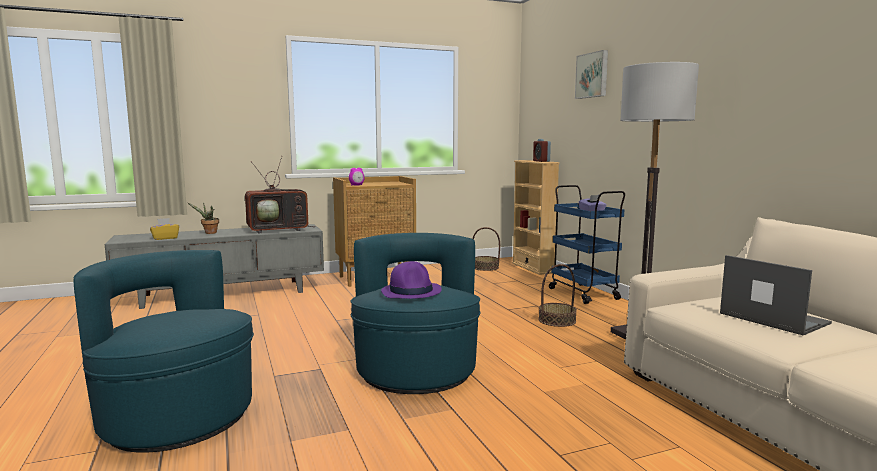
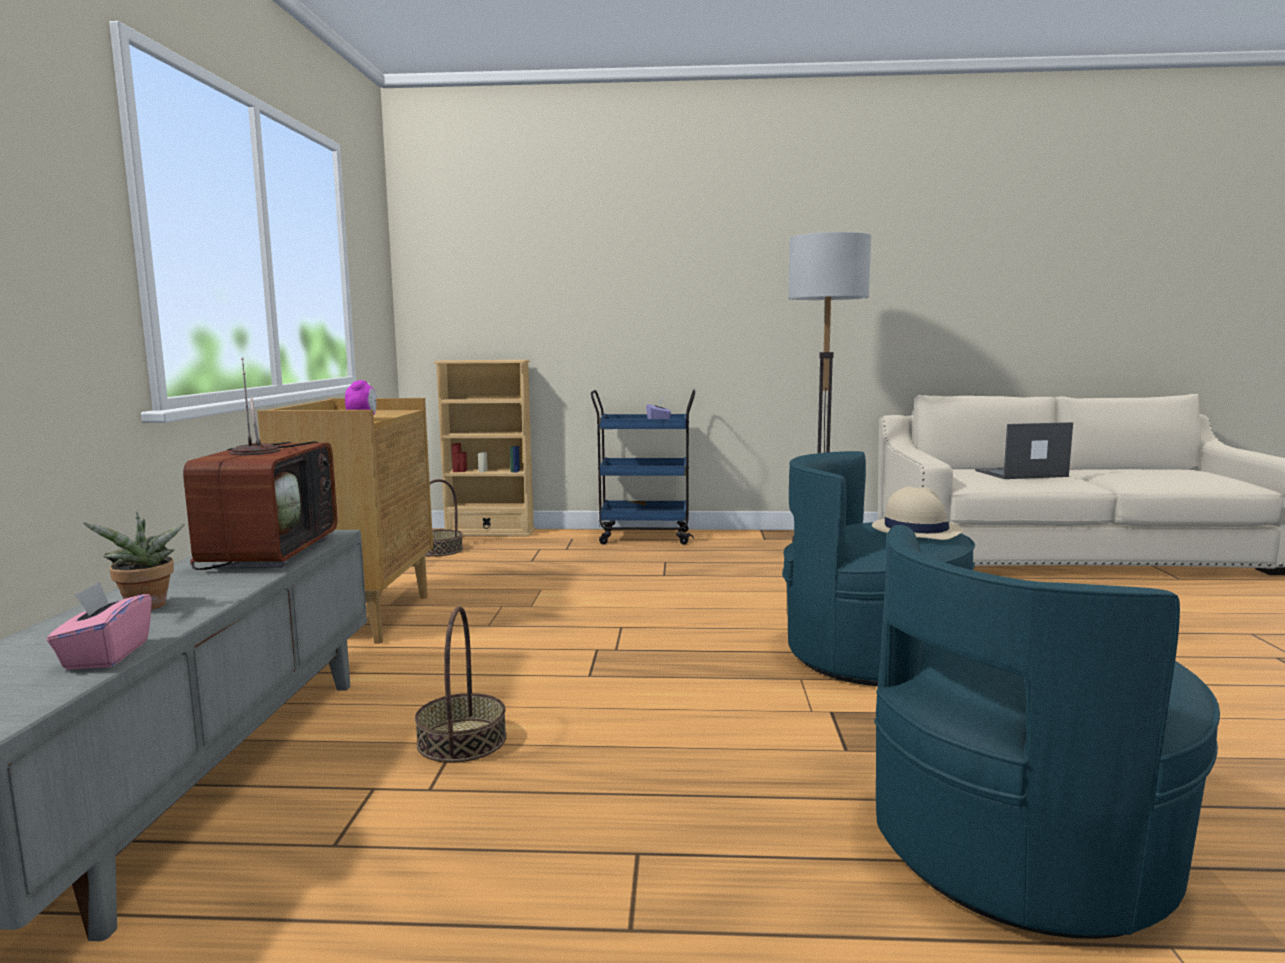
camera: 65 degrees left, 0 degrees up
yellow tissue box [150,218,179,240] -> pink tissue box [47,581,152,669]
purple hat [381,261,442,299] -> beige hat [872,486,963,540]
alarm clock [533,139,551,162] -> none
basket [538,264,577,327] -> basket moved to [415,606,507,763]
picture [575,50,608,99] -> none

